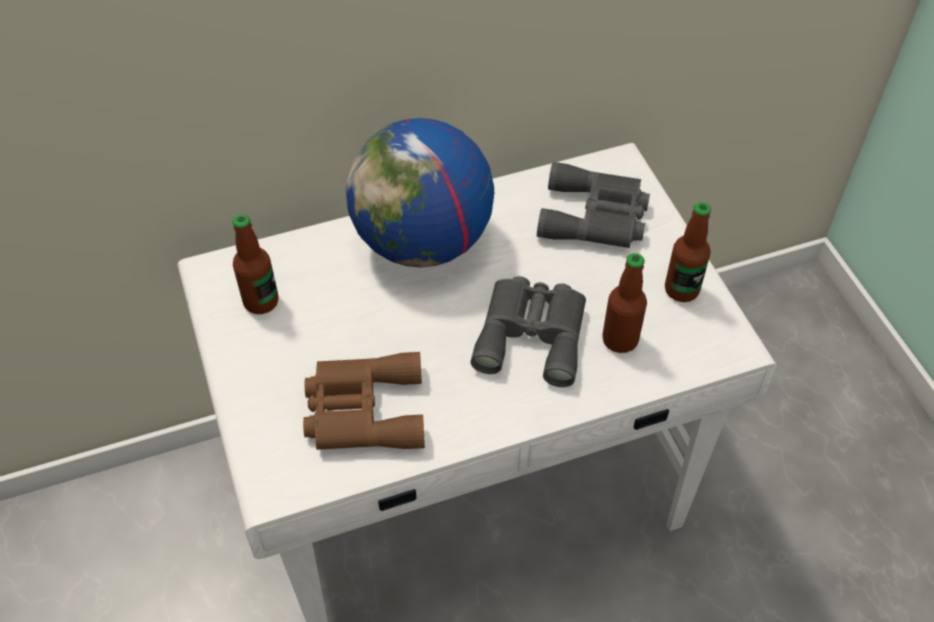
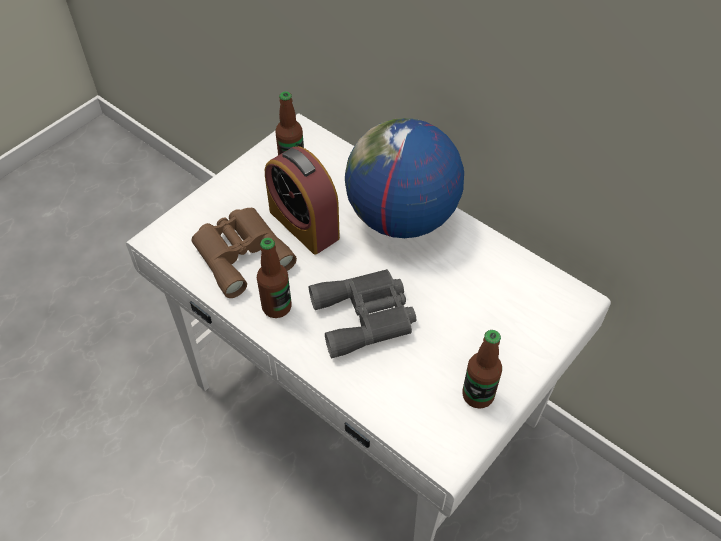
camera: 60 degrees right, 0 degrees up
grey binoculars [537,162,650,248] -> none
bottle [602,253,647,353] -> bottle moved to [257,238,292,318]
none -> alarm clock [265,146,340,254]

